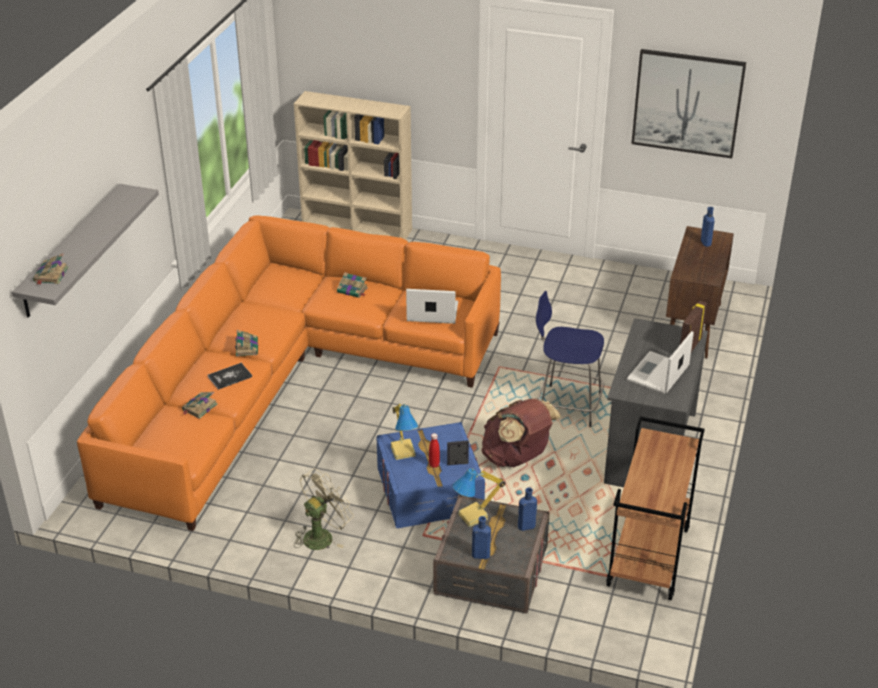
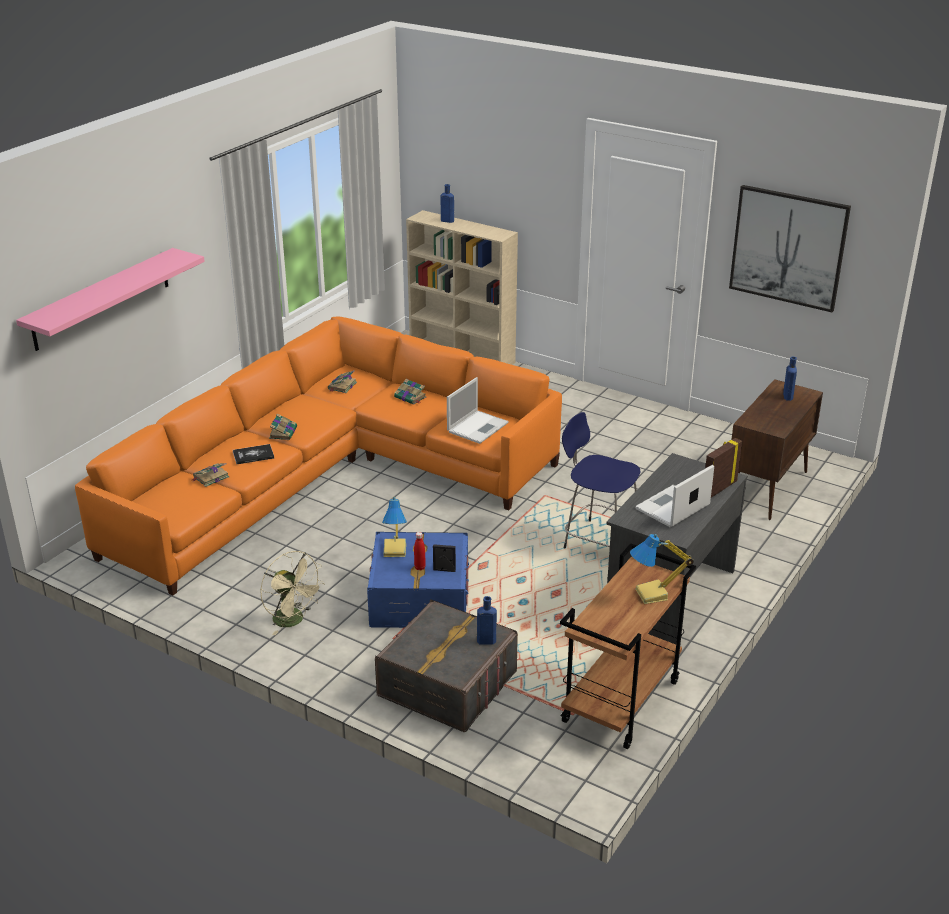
camera: 15 degrees right, 5 degrees down
grey shelf [12,184,159,318] -> pink shelf [16,248,205,351]
book [33,253,69,285] -> book moved to [328,370,357,393]
beige fan [294,468,354,550] -> beige fan turned 75 degrees clockwise [260,551,325,635]
laptop [406,289,458,324] -> laptop turned 105 degrees clockwise [447,377,509,444]
table lamp [452,468,506,527] -> table lamp moved to [630,534,694,604]
blue bottle [472,516,491,559] -> blue bottle moved to [440,184,454,223]
brown backpack [482,399,561,467] -> none

